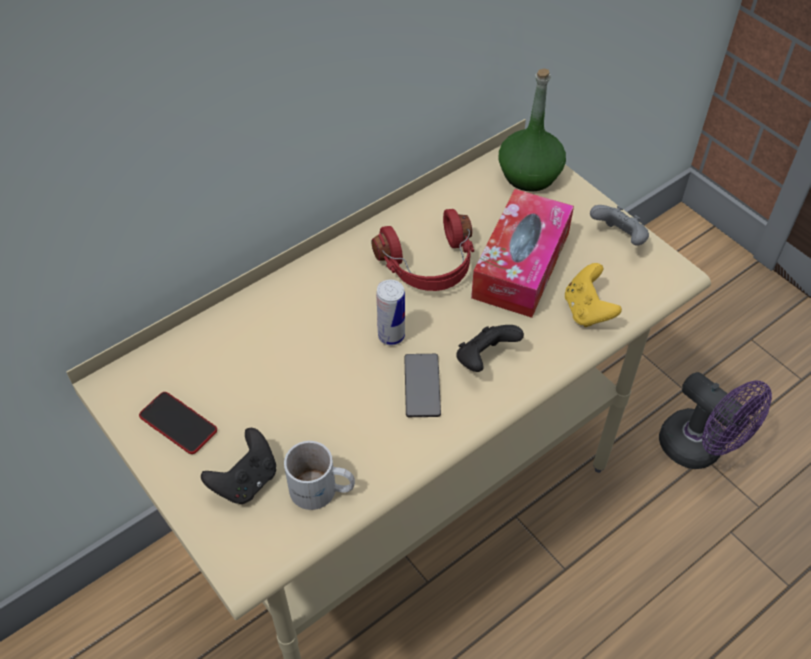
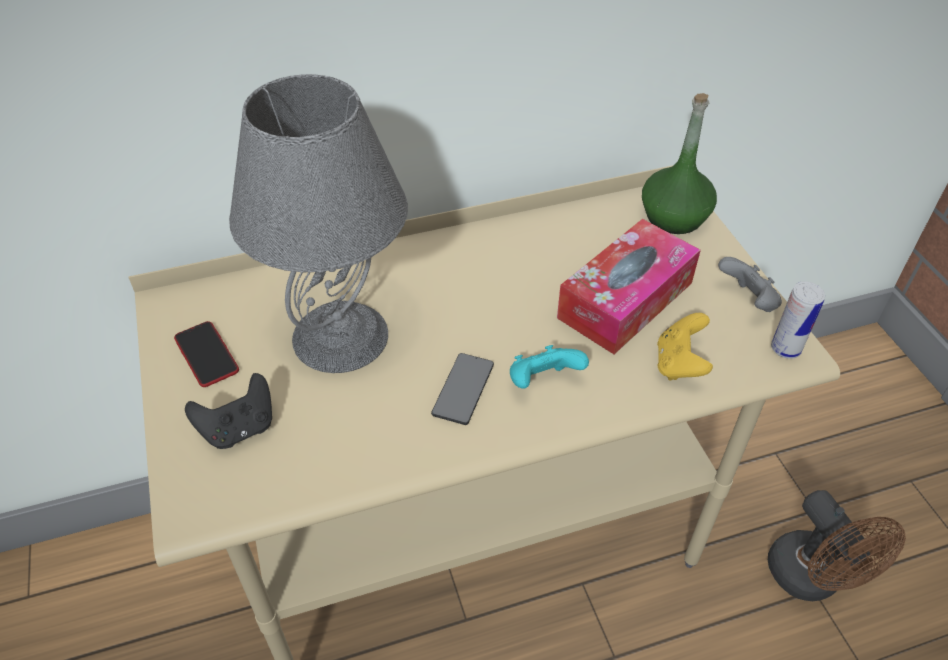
camera: 20 degrees right, 5 degrees down
white mug [284,441,355,510] -> none
red headphones [371,209,475,291] -> none
can [376,280,405,346] -> can moved to [771,281,825,359]
black game controller [456,325,524,372] -> turquoise game controller [510,345,589,389]
purple fan [659,372,772,469] -> brown fan [768,490,906,601]
none -> grey table lamp [229,74,408,373]

